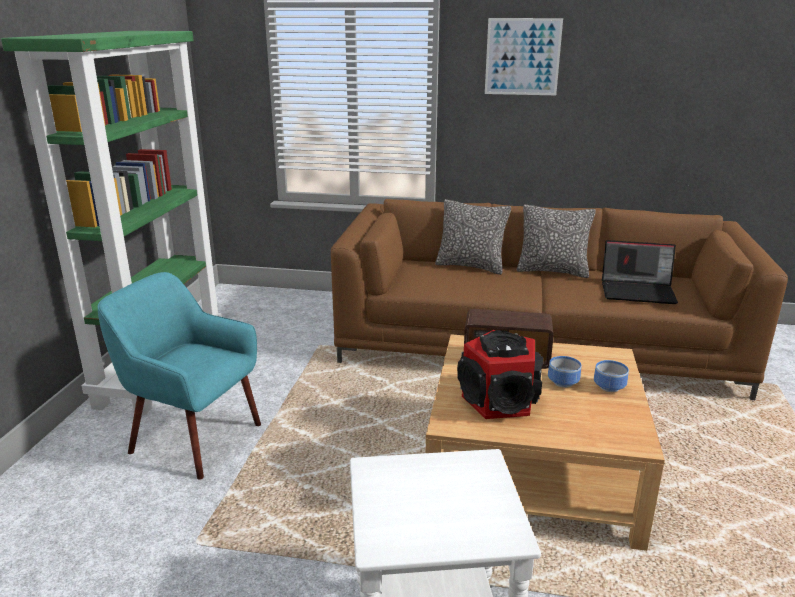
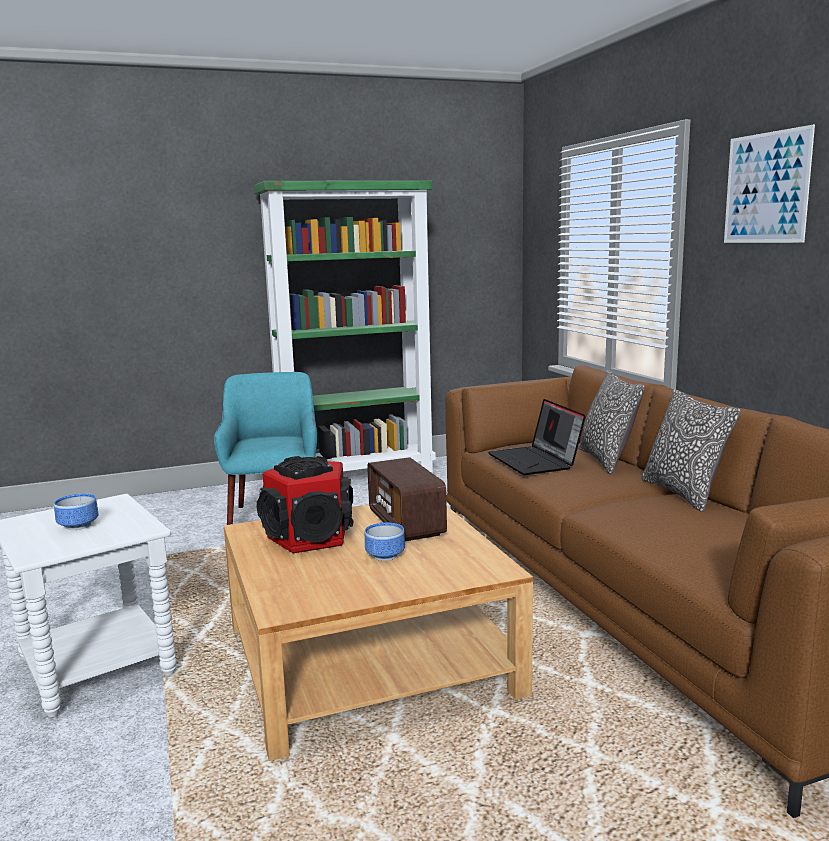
camera: 60 degrees right, 10 degrees down
bowl [594,360,629,392] -> bowl moved to [54,494,98,530]
laptop [602,240,678,304] -> laptop moved to [488,399,586,475]

